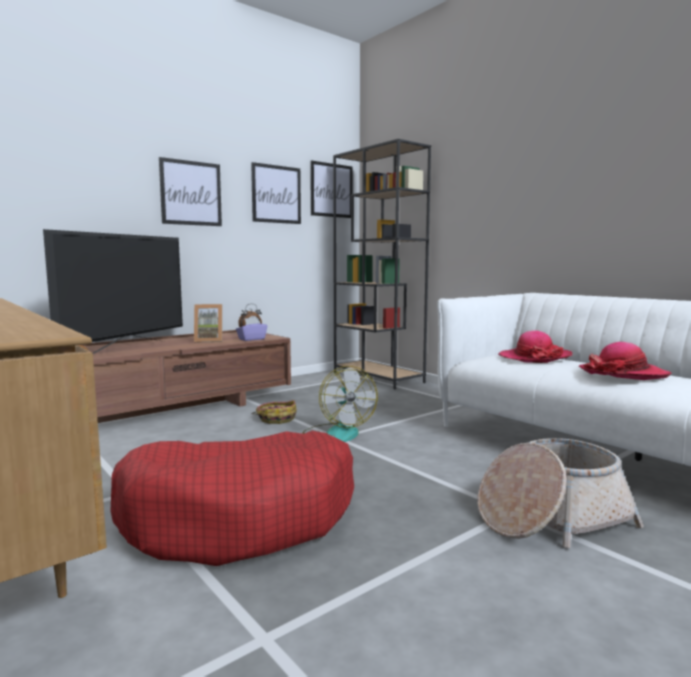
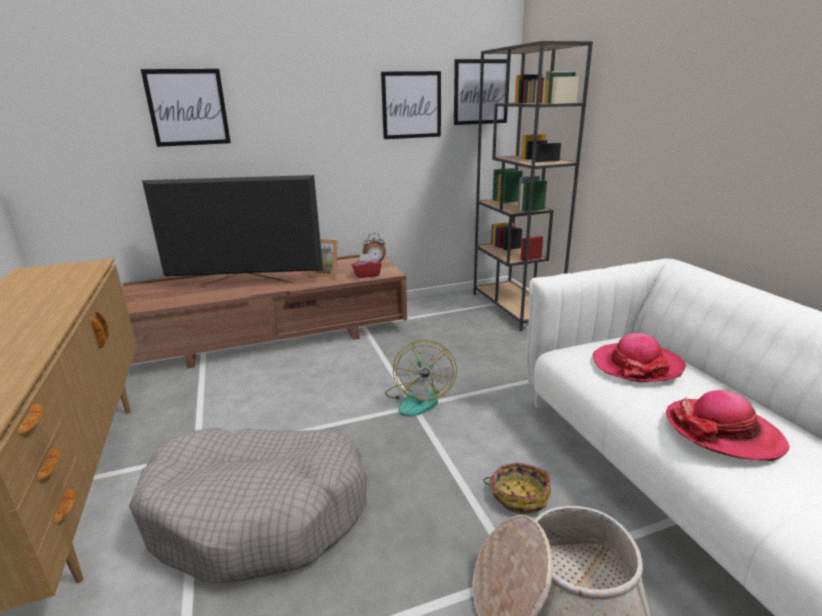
camera: 20 degrees right, 15 degrees up
television [43,229,183,354] -> television turned 45 degrees clockwise [142,175,323,287]
red dog bed [110,431,354,566] -> grey dog bed [129,427,368,583]
picture [159,157,222,226] -> picture moved to [141,69,231,147]
purple tissue box [236,318,267,341] -> red tissue box [352,253,382,278]
basket [251,400,297,424] -> basket moved to [483,462,551,515]

